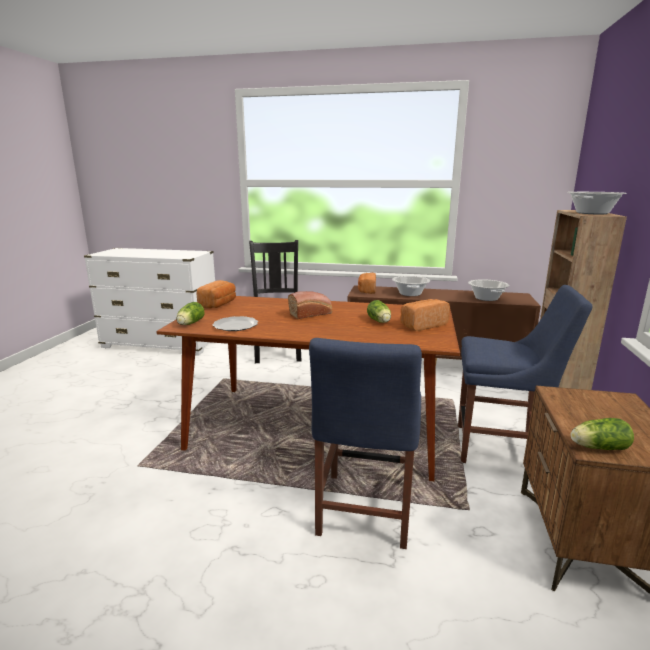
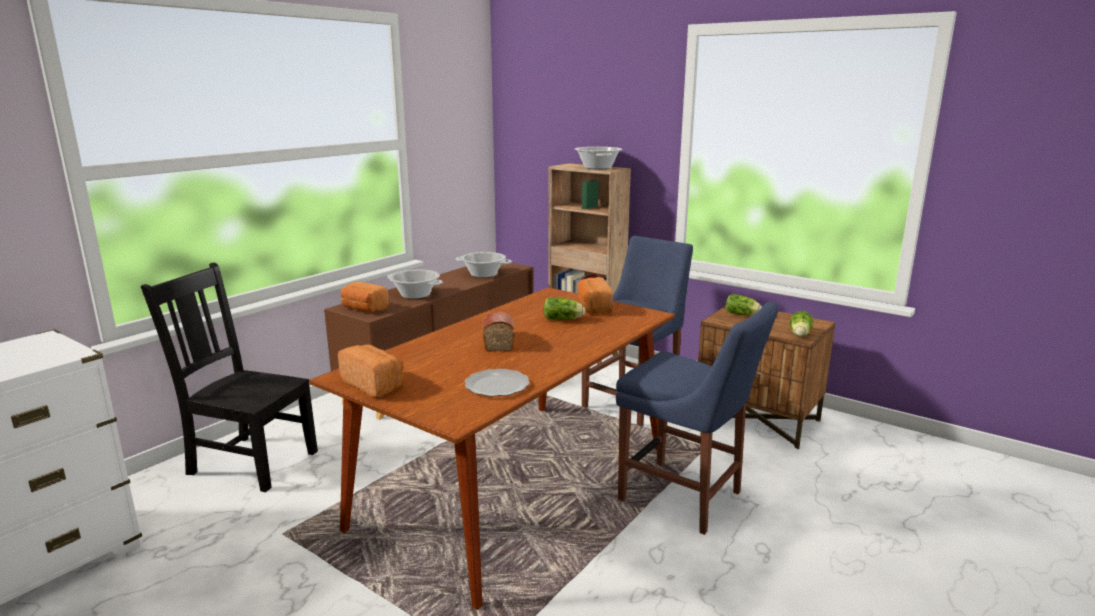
camera: 65 degrees left, 0 degrees up
lettuce [176,302,205,325] -> lettuce moved to [726,294,762,316]

